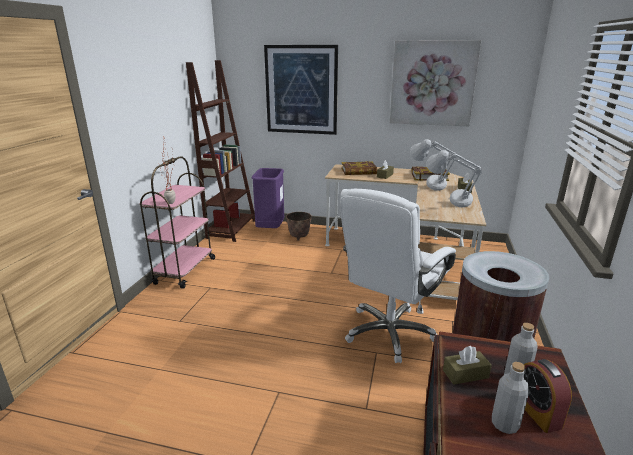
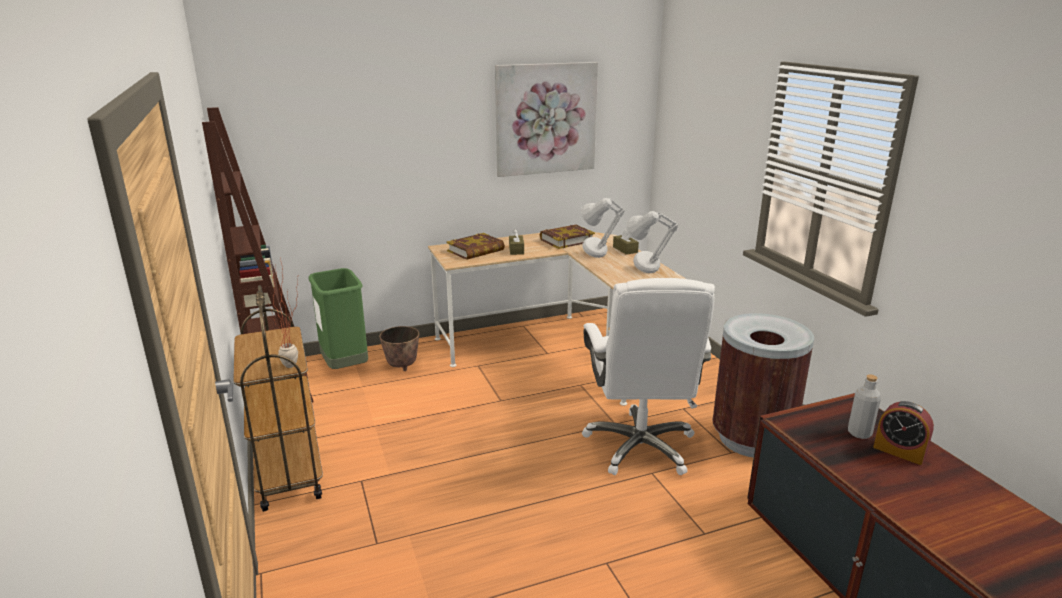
camera: 35 degrees left, 0 degrees up
pink cart [139,156,215,289] -> brown cart [233,285,323,512]
purple trash can [252,168,284,228] -> green trash can [308,268,368,369]
picture [264,45,338,135] -> none
brown tissue box [443,346,492,385] -> none
grey bottle [492,362,529,434] -> none

